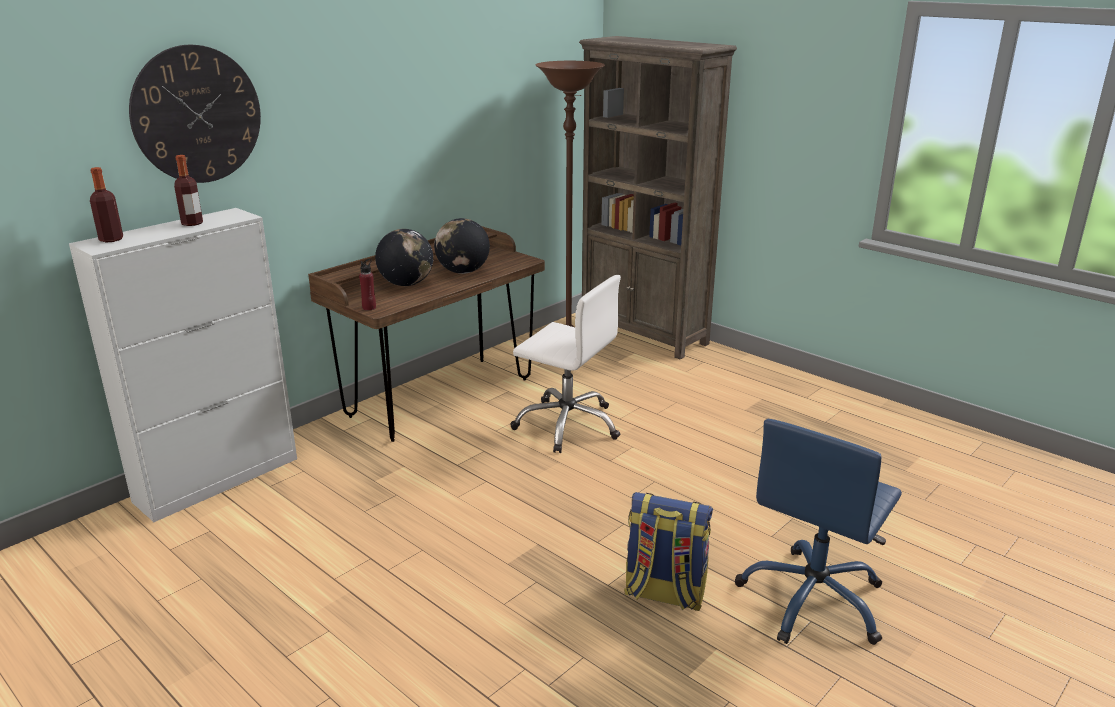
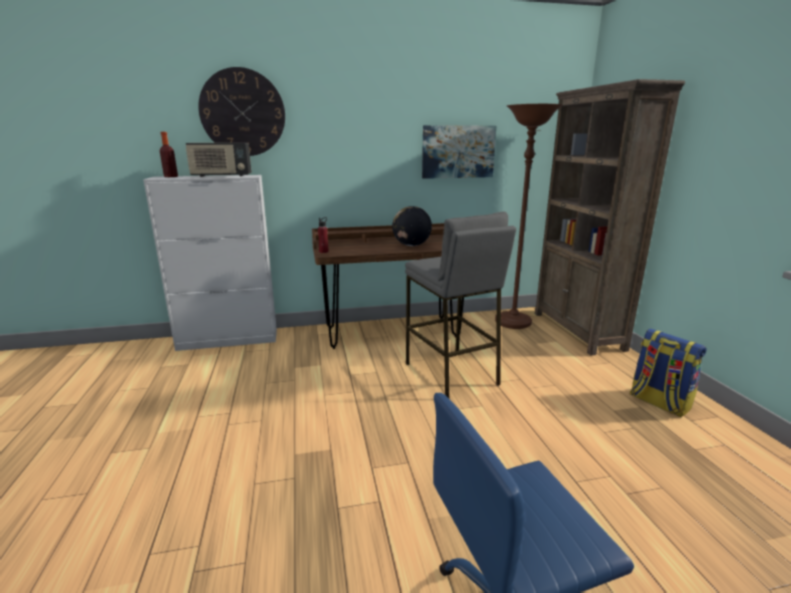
camera: 35 degrees right, 5 degrees down
bottle [174,155,203,226] -> radio [186,143,252,177]
globe [375,229,433,286] -> none
white office chair [510,275,621,453] -> grey stool [405,212,516,398]
backpack [624,492,713,611] -> backpack moved to [630,328,707,417]
none -> picture [422,125,496,179]

